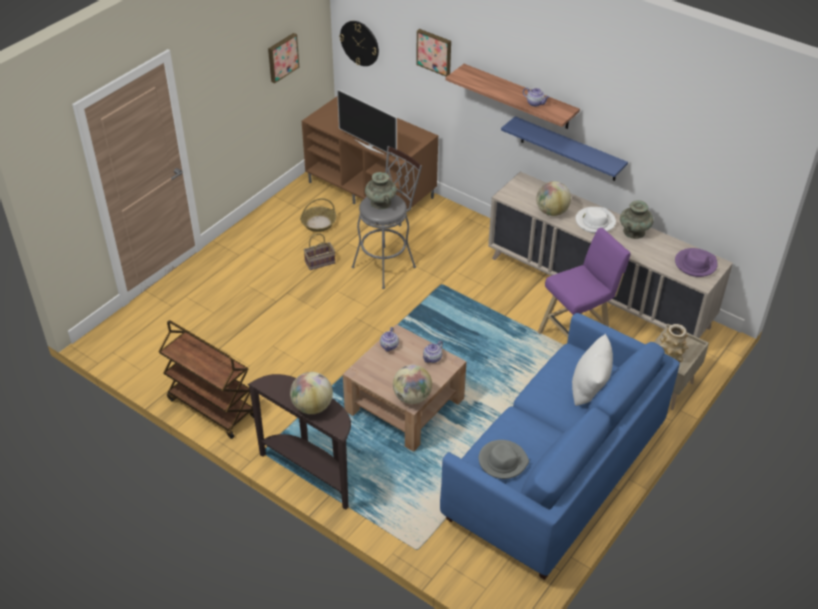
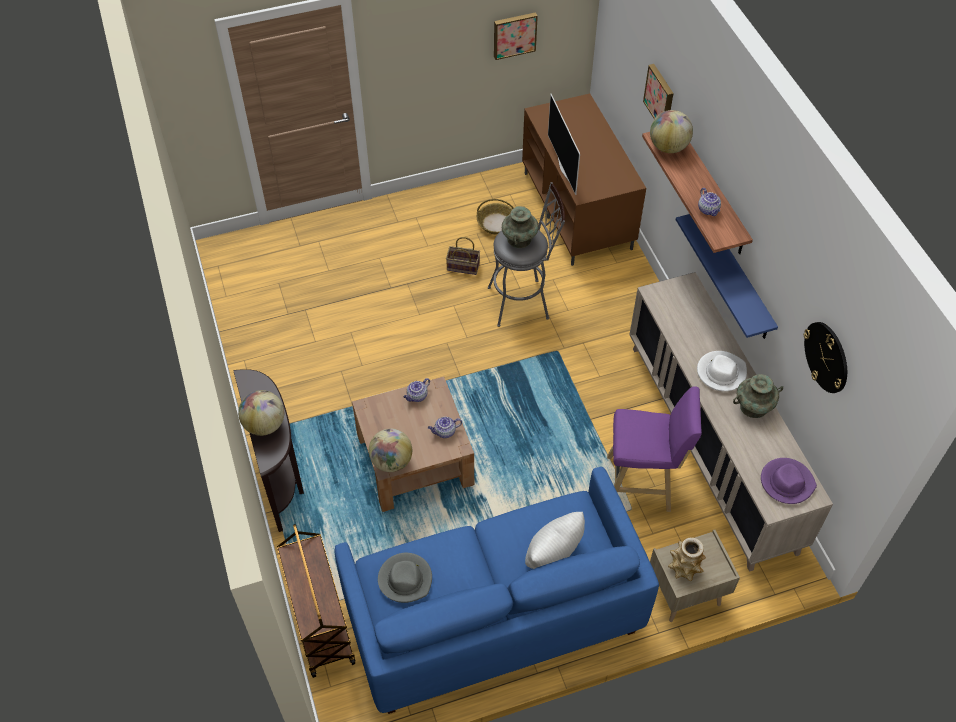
camera: 35 degrees right, 10 degrees up
brown cart [159,320,254,439] -> brown cart moved to [277,524,355,678]
wall clock [339,21,379,66] -> wall clock moved to [804,322,847,393]
globe [536,181,571,216] -> globe moved to [650,110,693,153]

